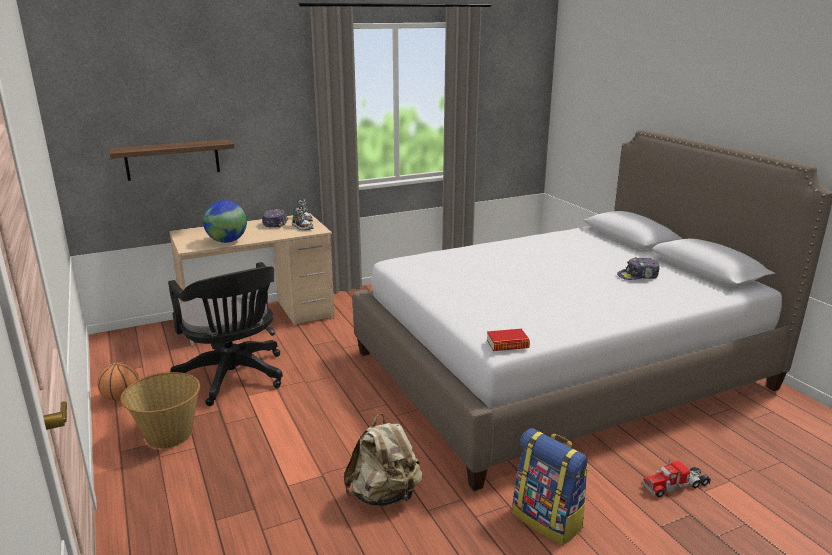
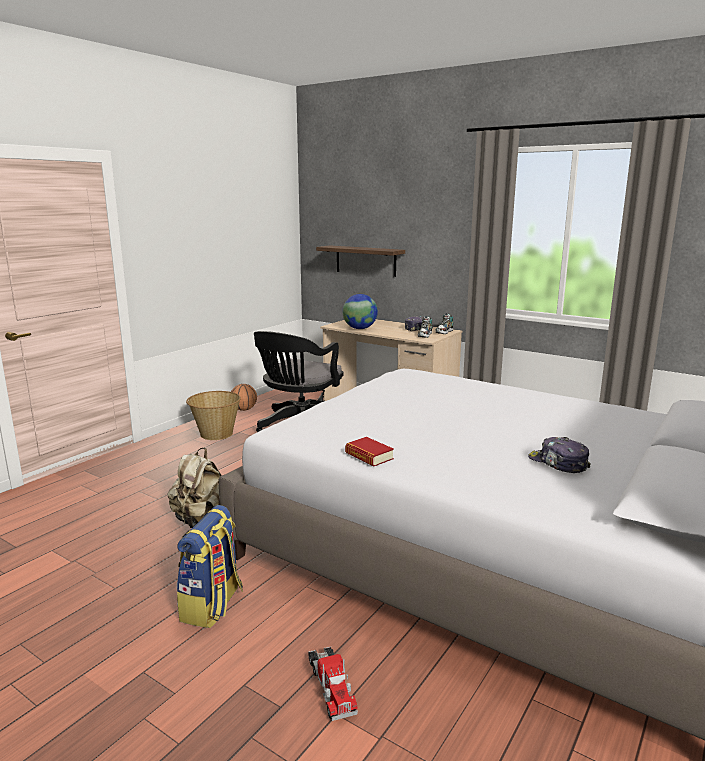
camera: 60 degrees right, 5 degrees down
book [487,329,530,351] -> book moved to [345,437,394,466]
toy truck [643,459,711,497] -> toy truck turned 150 degrees counterclockwise [309,647,358,721]

